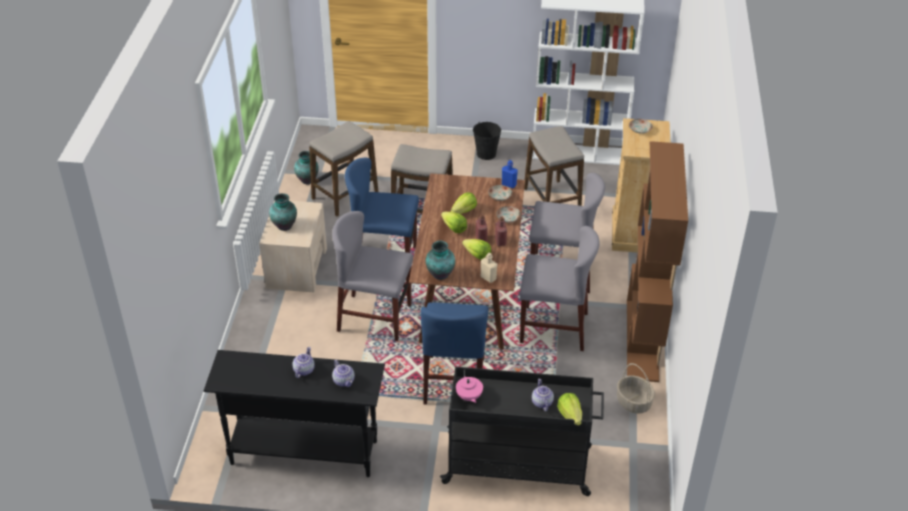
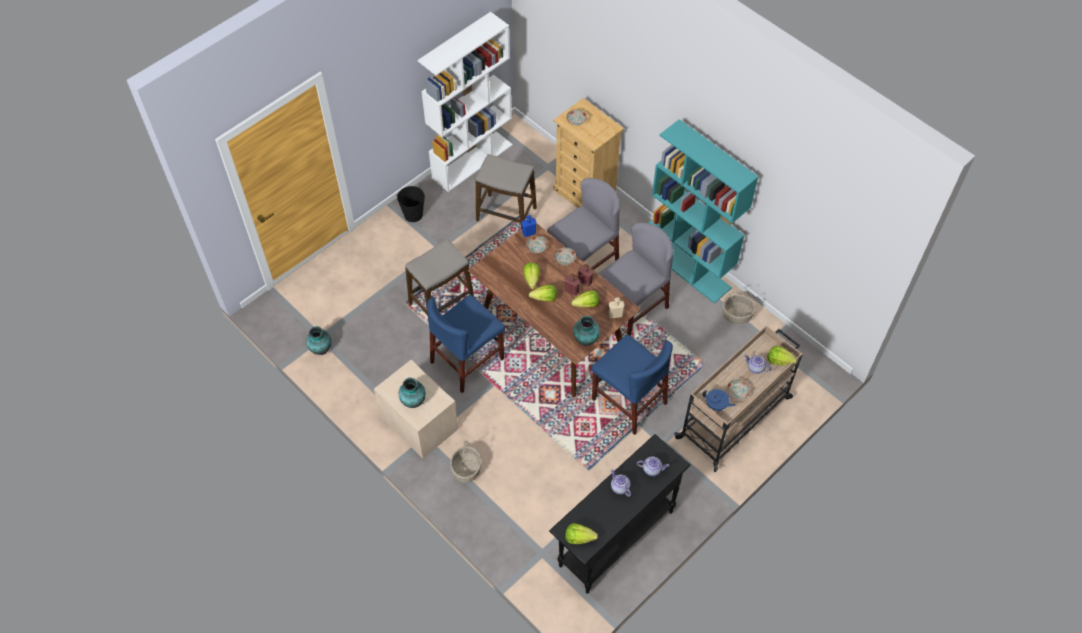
camera: 50 degrees left, 15 degrees up
stool [309,121,378,216] -> none
grey chair [332,211,413,341] -> none
black cart [440,367,604,496] -> beige cart [674,325,803,472]
pink teapot [456,370,483,403] -> blue teapot [703,389,735,411]
brown bookcase [627,141,688,382] -> turquoise bookcase [649,119,759,303]
none -> basket [450,441,481,483]
none -> lettuce [565,523,598,544]
none -> plate [727,379,751,400]

